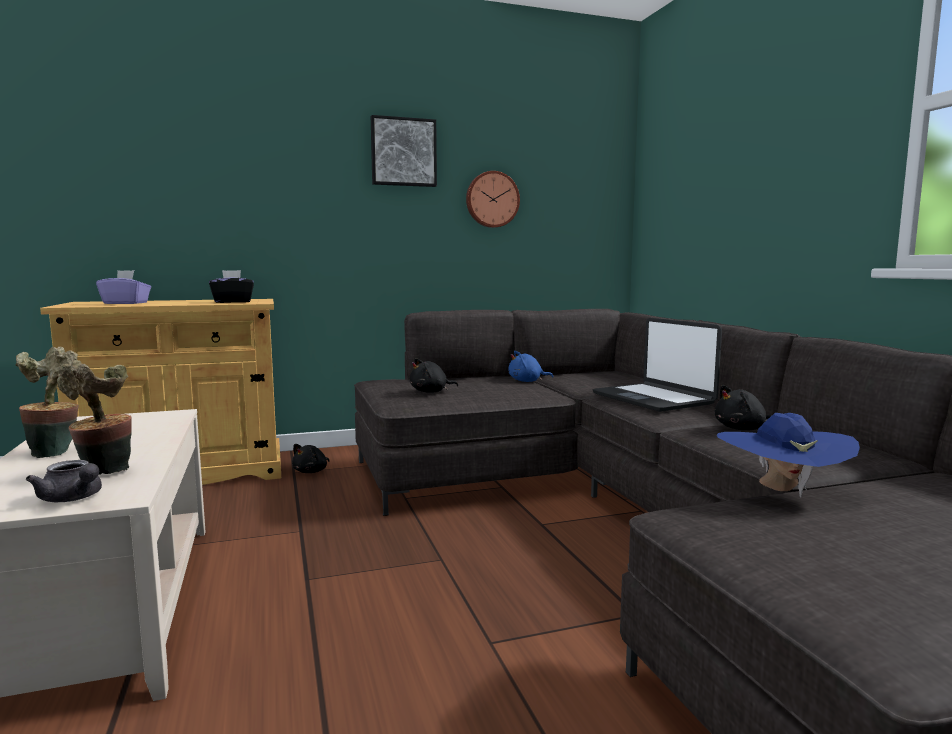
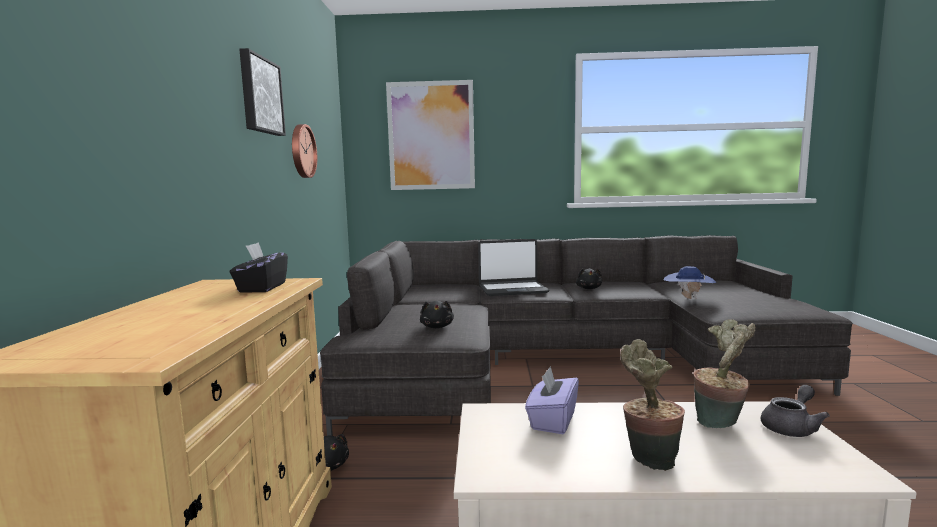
camera: 70 degrees left, 0 degrees up
purple tissue box [96,270,151,304] -> purple tissue box moved to [525,366,579,434]
blue plush toy [508,351,554,382] -> none
none -> picture [386,80,475,190]

